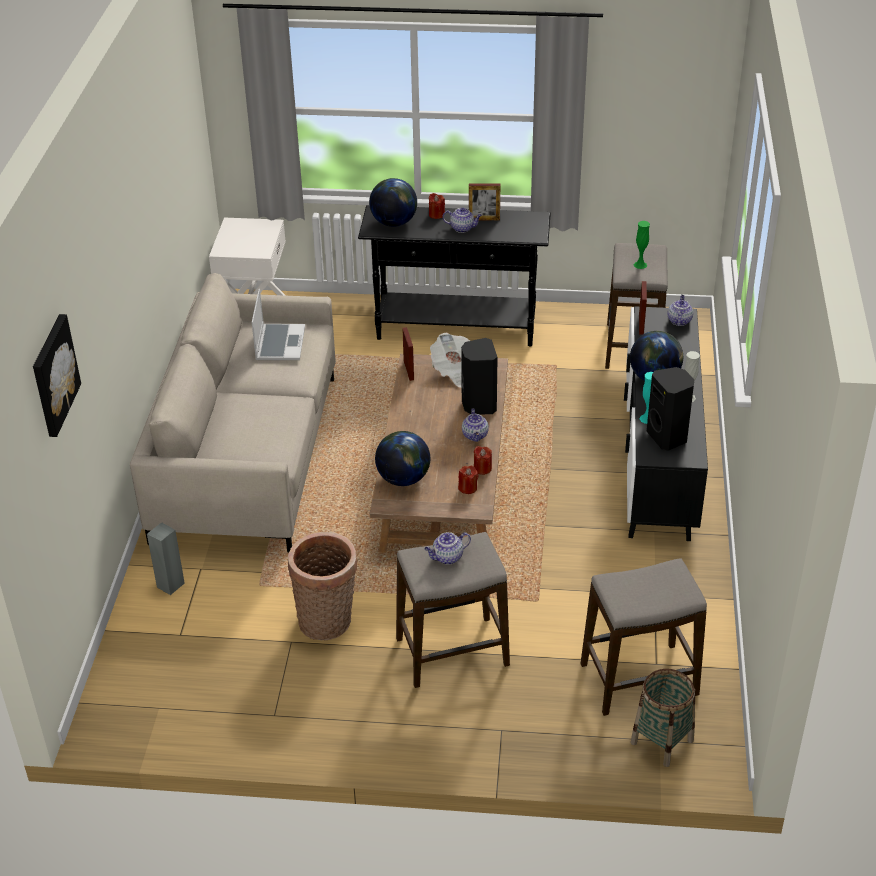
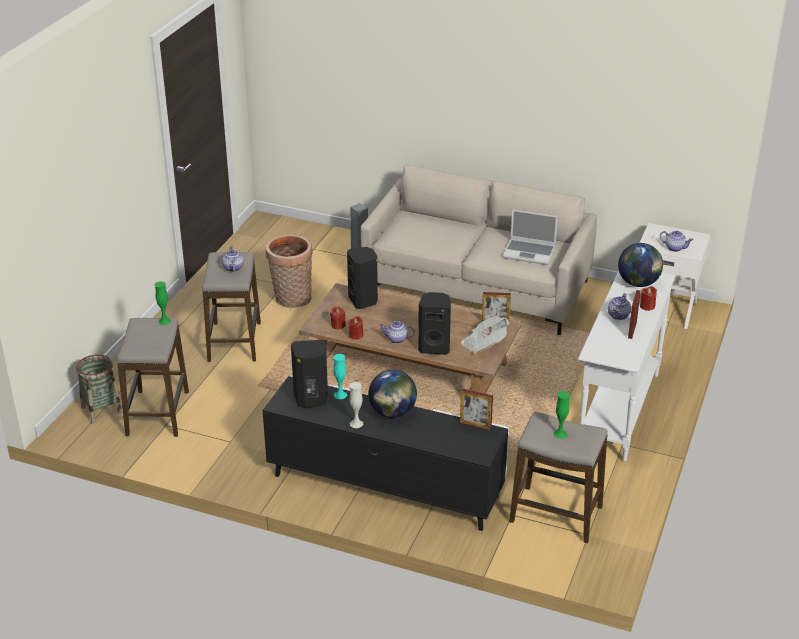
camera: 105 degrees right, 5 degrees down
picture [33,314,81,437] -> none
black console table [358,205,551,347] -> white console table [578,271,675,461]
globe [375,431,430,486] -> black speaker [347,247,378,309]
teapot [668,295,693,326] -> teapot moved to [660,231,693,252]
none -> green vase [155,281,171,325]

